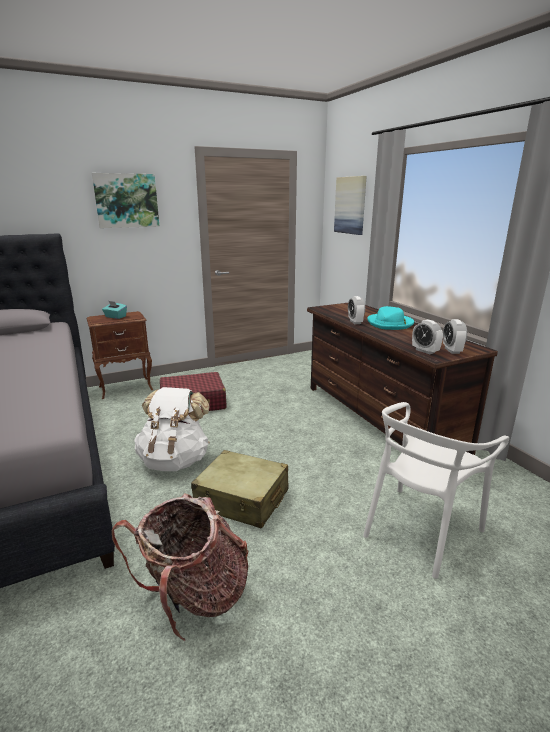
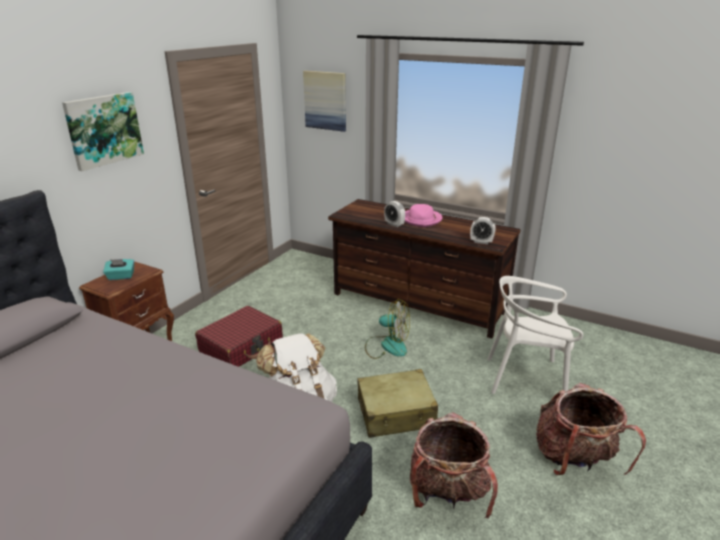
camera: 35 degrees left, 5 degrees up
white chair [363,402,509,579] -> white chair turned 90 degrees clockwise [487,276,583,394]
turquoise hat [367,306,414,330] -> pink hat [405,204,442,227]
alarm clock [443,319,467,354] -> none
none -> fan [365,299,410,359]
none -> backpack [536,383,646,475]

